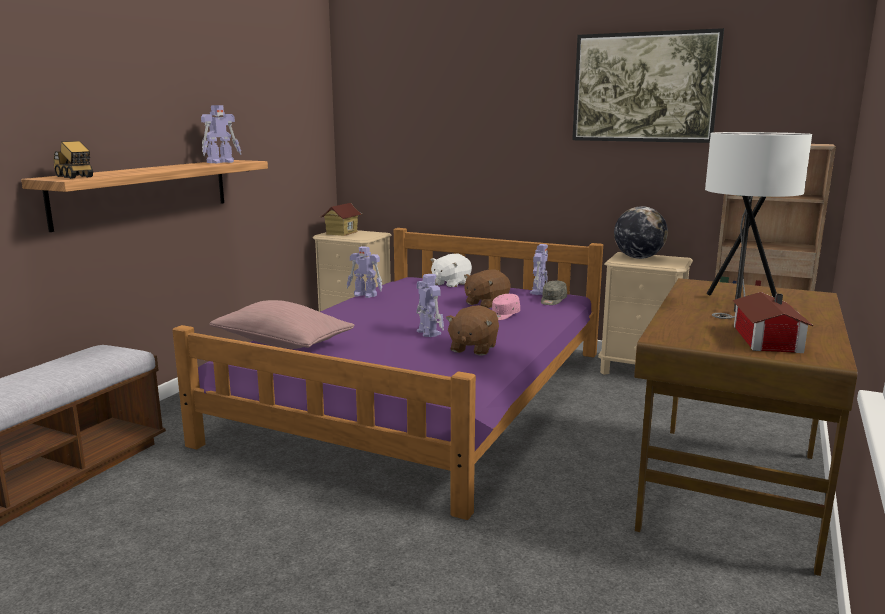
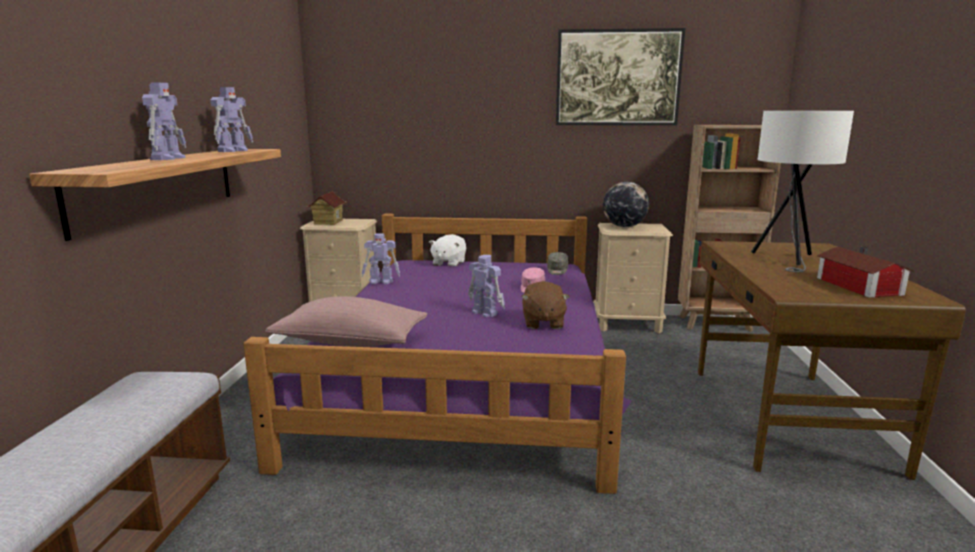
camera: 20 degrees left, 0 degrees up
toy truck [53,141,93,179] -> none
brown plush toy [464,270,511,308] -> none
toy robot [530,244,548,295] -> toy robot moved to [142,83,186,160]

